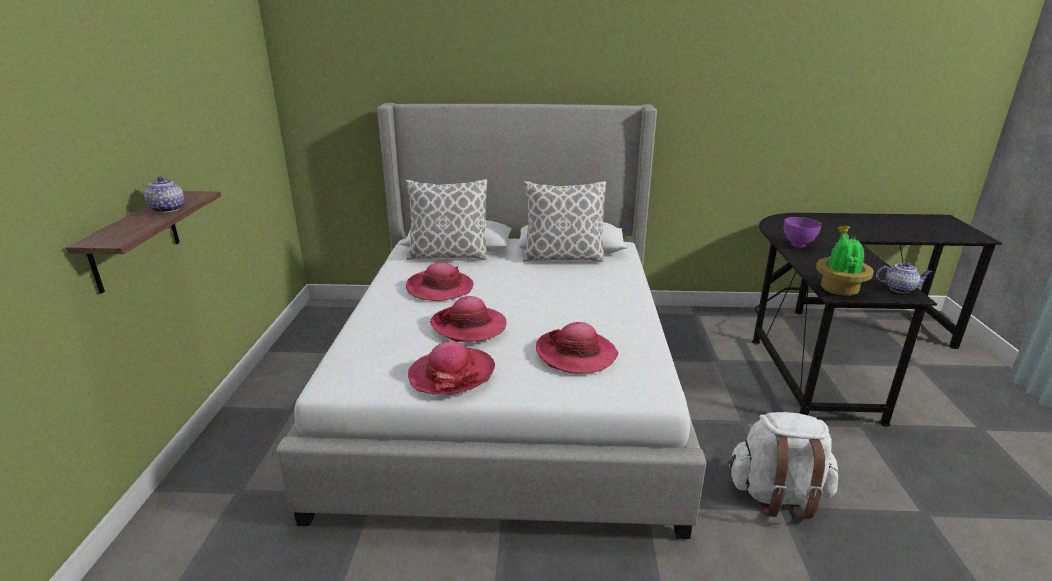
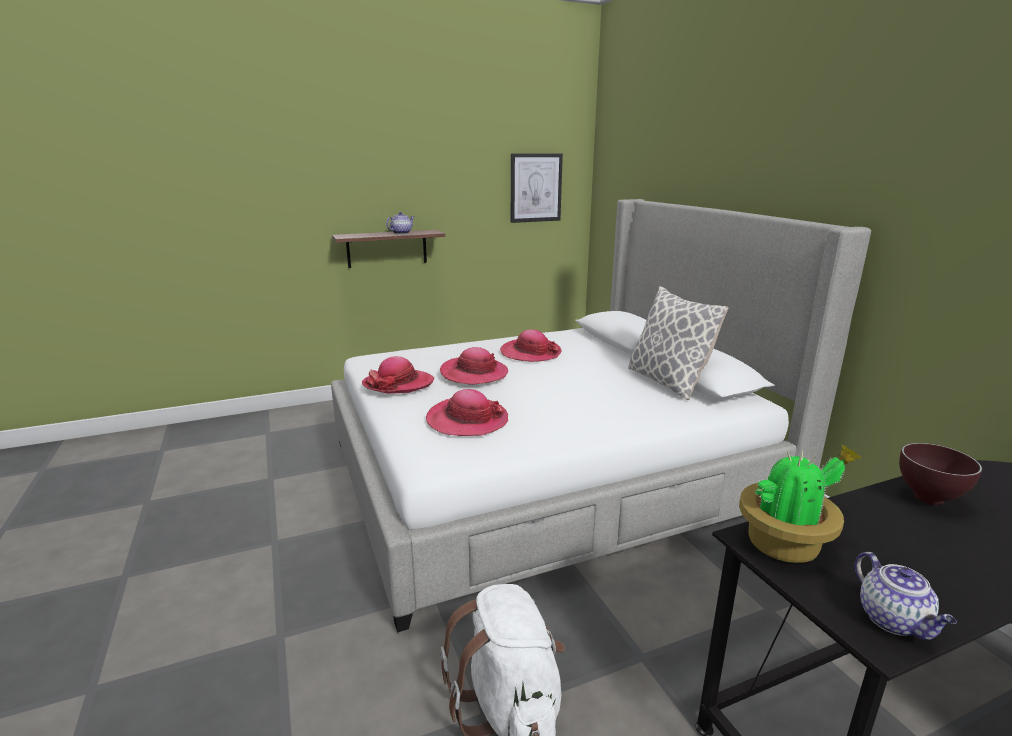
camera: 65 degrees right, 5 degrees down
pillow [406,179,487,260] -> none
purple bowl [783,217,821,248] -> brown bowl [899,443,982,505]
none -> picture [511,153,563,223]

